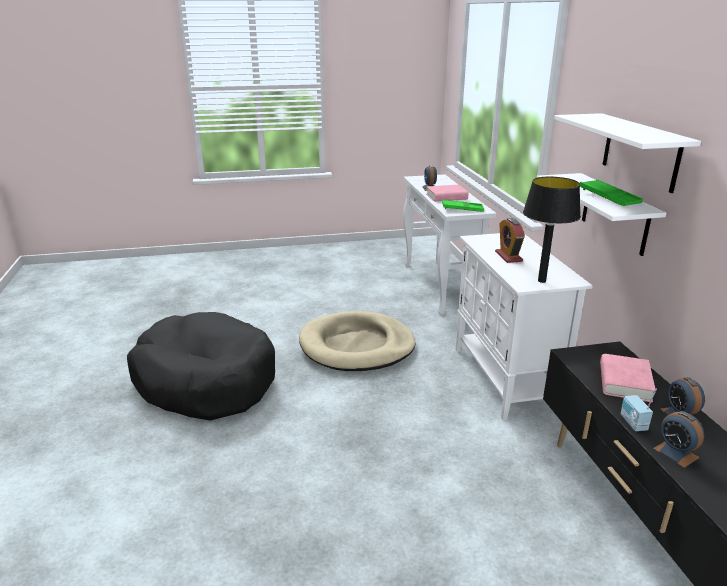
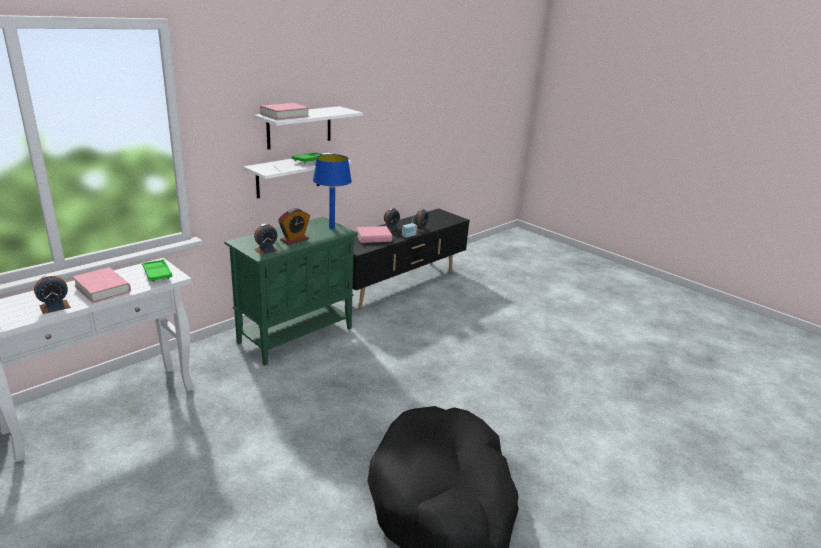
camera: 125 degrees left, 0 degrees up
beige dog bed [299,311,416,371] -> none
white cabinet [456,233,593,421] -> green cabinet [224,217,358,365]
black table lamp [523,177,581,283] -> blue table lamp [313,154,352,229]
none -> alarm clock [254,224,279,255]
none -> pink book [260,103,310,120]

